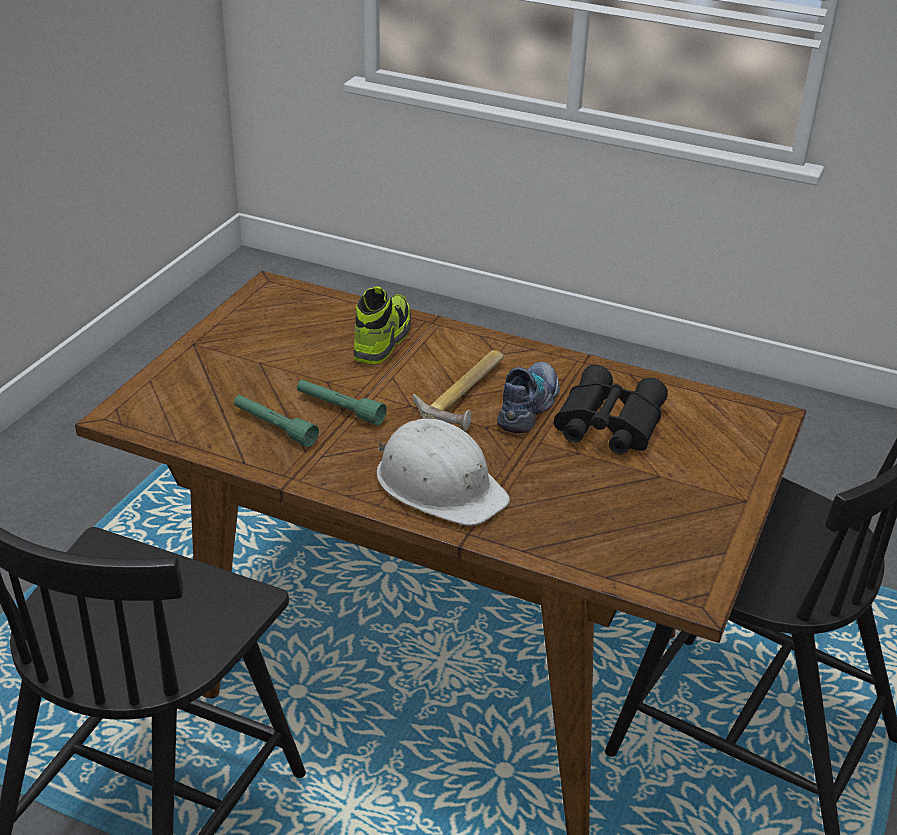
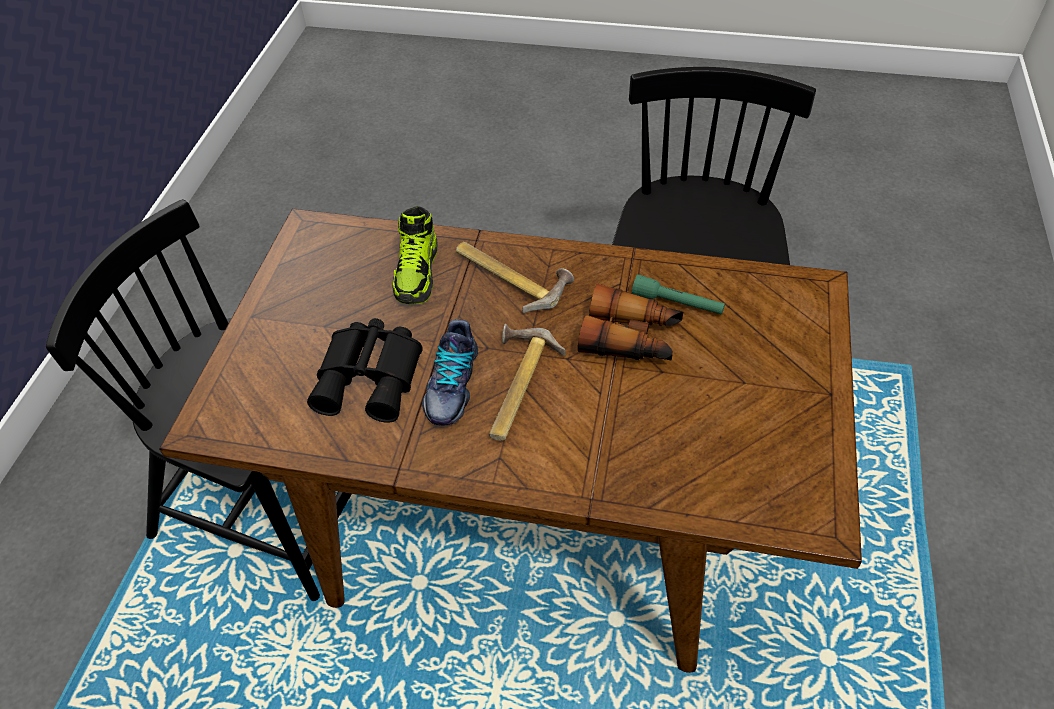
camera: 170 degrees right, 15 degrees up
green flashlight [297,380,387,426] -> binoculars [578,283,683,360]
shoe [353,286,411,364] -> shoe moved to [392,206,438,304]
white hard hat [377,419,510,526] -> hammer [456,242,574,313]

